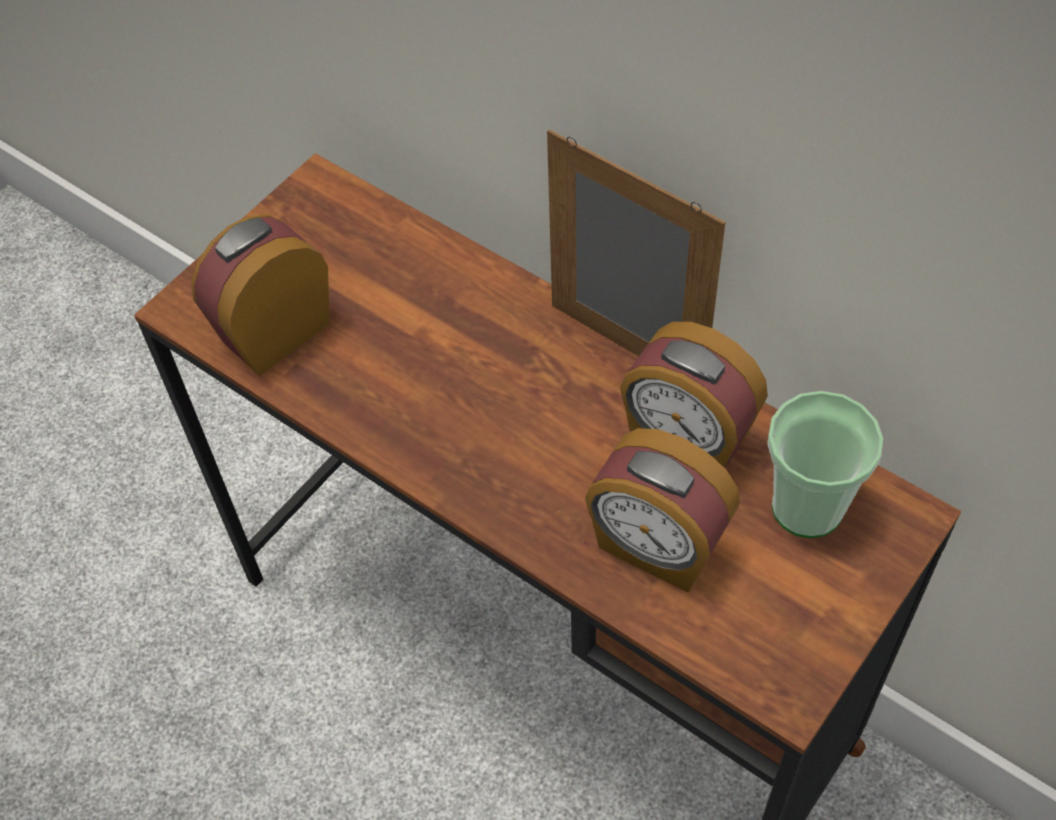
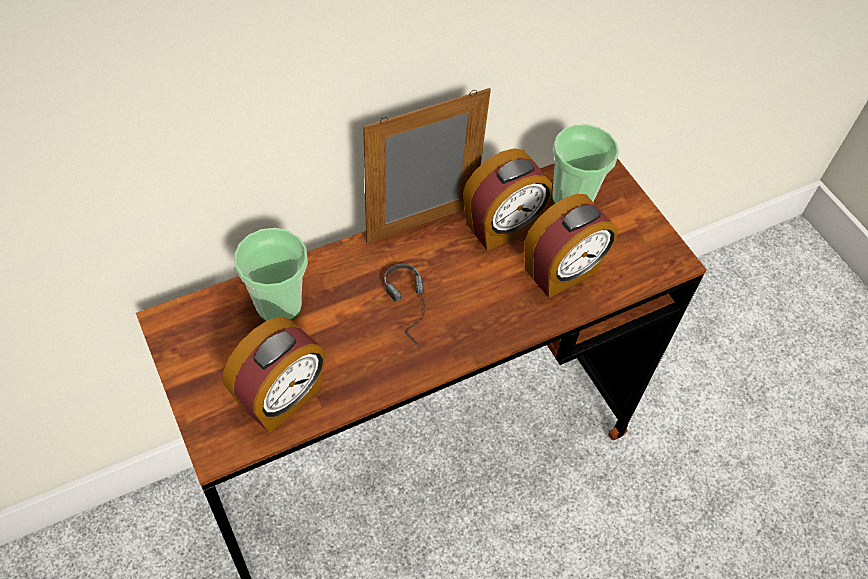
camera: 70 degrees left, 0 degrees up
alarm clock [191,214,329,376] -> alarm clock turned 120 degrees counterclockwise [223,317,326,433]
none -> cup [234,228,308,321]
none -> headphones [384,264,426,349]

